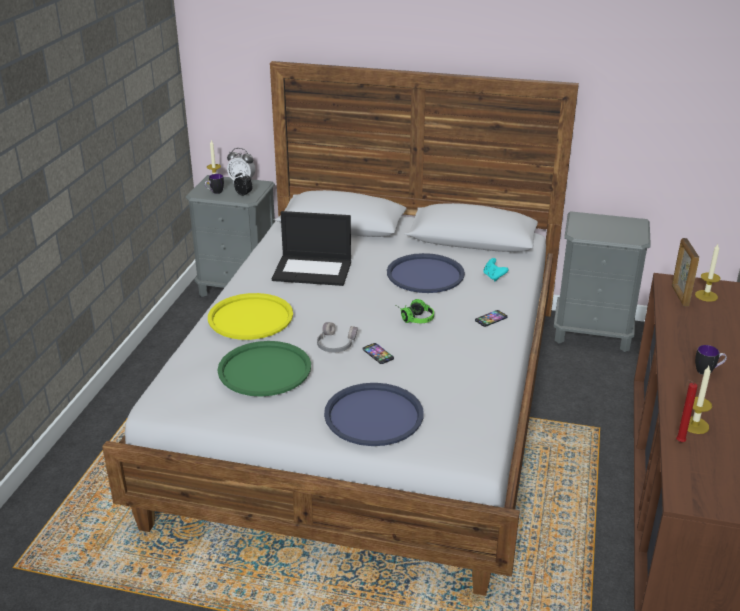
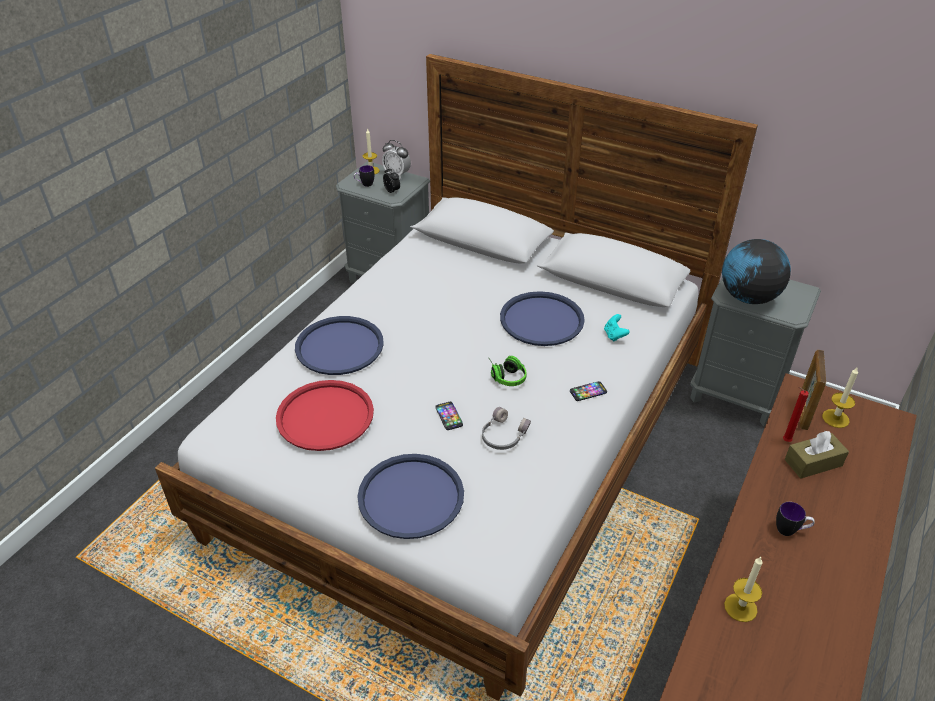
camera: 15 degrees right, 10 degrees up
yellow tray [208,293,293,340] -> blue tray [295,316,384,375]
green tray [218,341,311,397] -> red tray [276,380,374,451]
laptop [272,211,351,286] -> none
grey headphones [317,322,358,352] -> grey headphones moved to [482,407,531,450]
red candle [676,380,698,442] -> red candle moved to [783,387,809,442]
none -> globe [722,239,791,304]
none -> brown tissue box [785,431,849,479]

